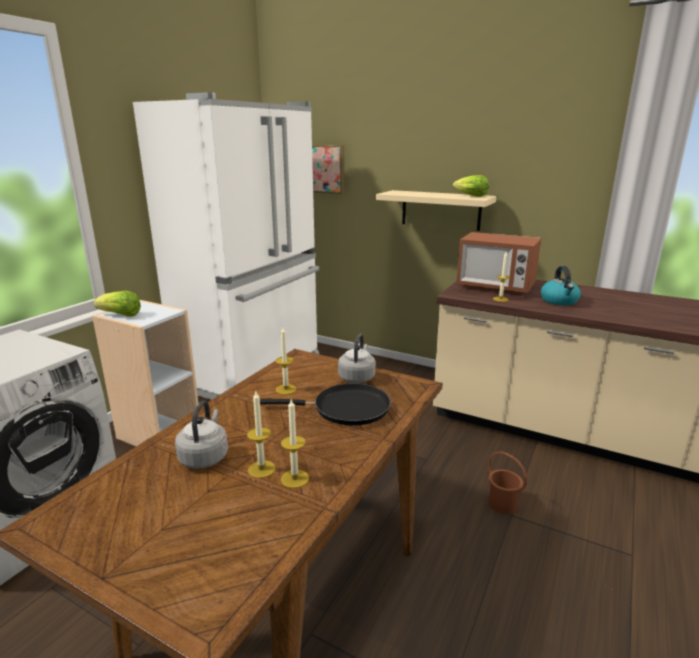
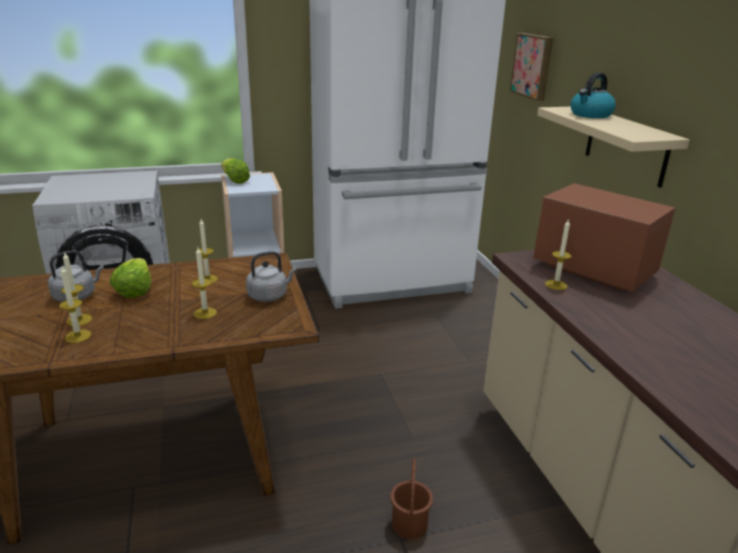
camera: 45 degrees right, 5 degrees up
black frying pan [260,383,391,426] -> candle [192,248,217,319]
lettuce [453,175,489,197] -> lettuce moved to [110,258,152,298]
microwave [456,232,541,295] -> microwave turned 150 degrees clockwise [533,183,675,292]
kettle [541,266,581,306] -> kettle moved to [570,72,616,118]

